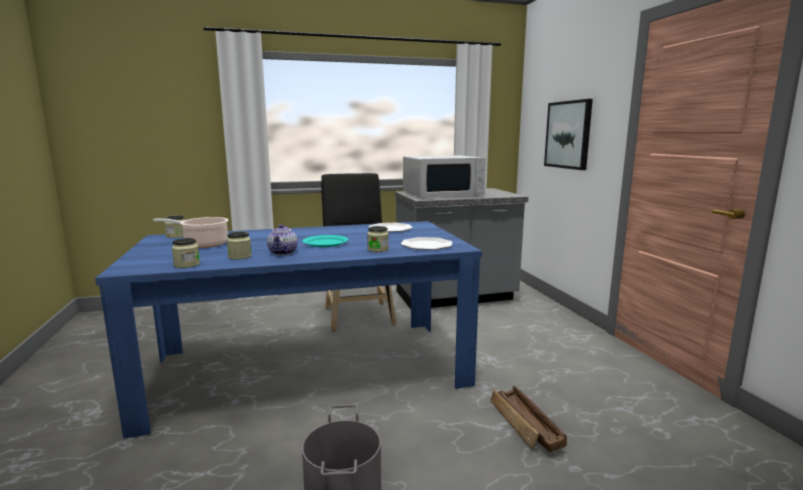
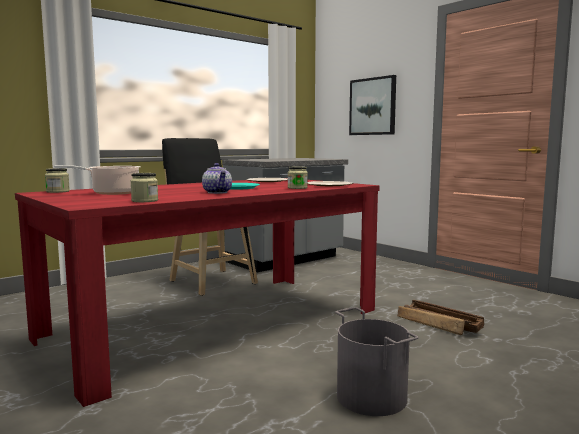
camera: 25 degrees left, 5 degrees down
blue dining table [95,221,482,439] -> red dining table [15,178,380,407]
jar [227,231,252,260] -> none
white microwave [403,155,486,198] -> none

